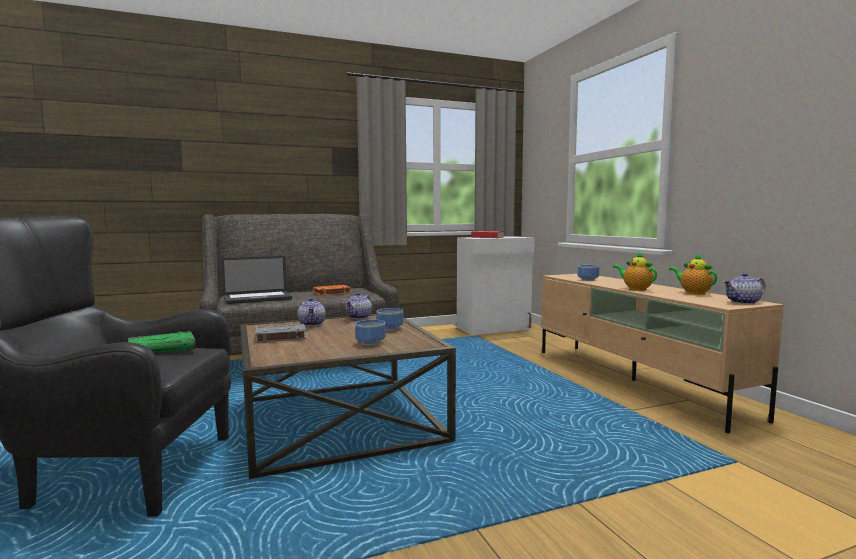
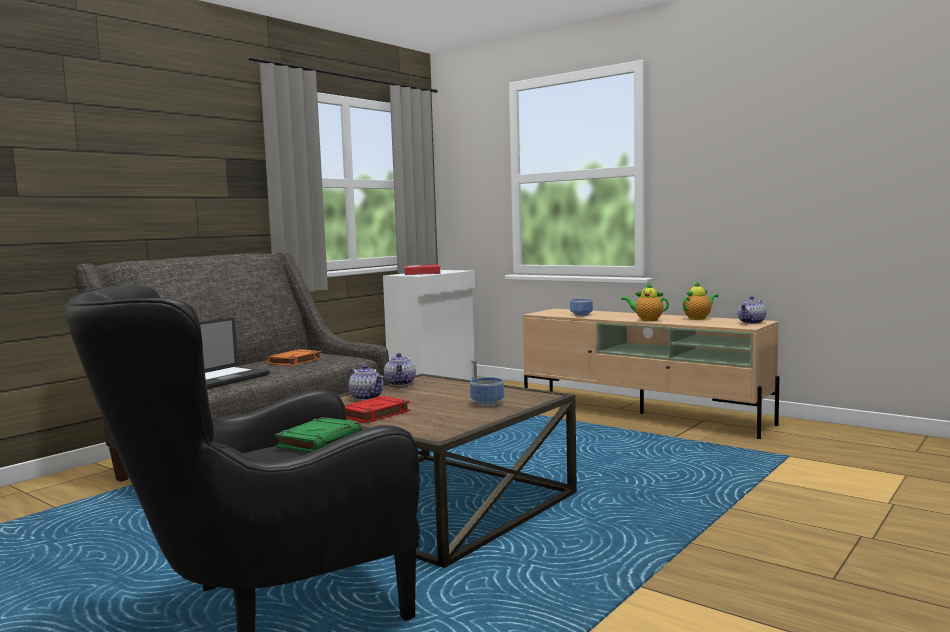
camera: 30 degrees left, 0 degrees up
grey book [255,324,307,343] -> red book [345,396,410,423]
bowl [377,308,404,331] -> none
teapot [669,253,717,295] -> teapot turned 120 degrees clockwise [683,281,718,320]

